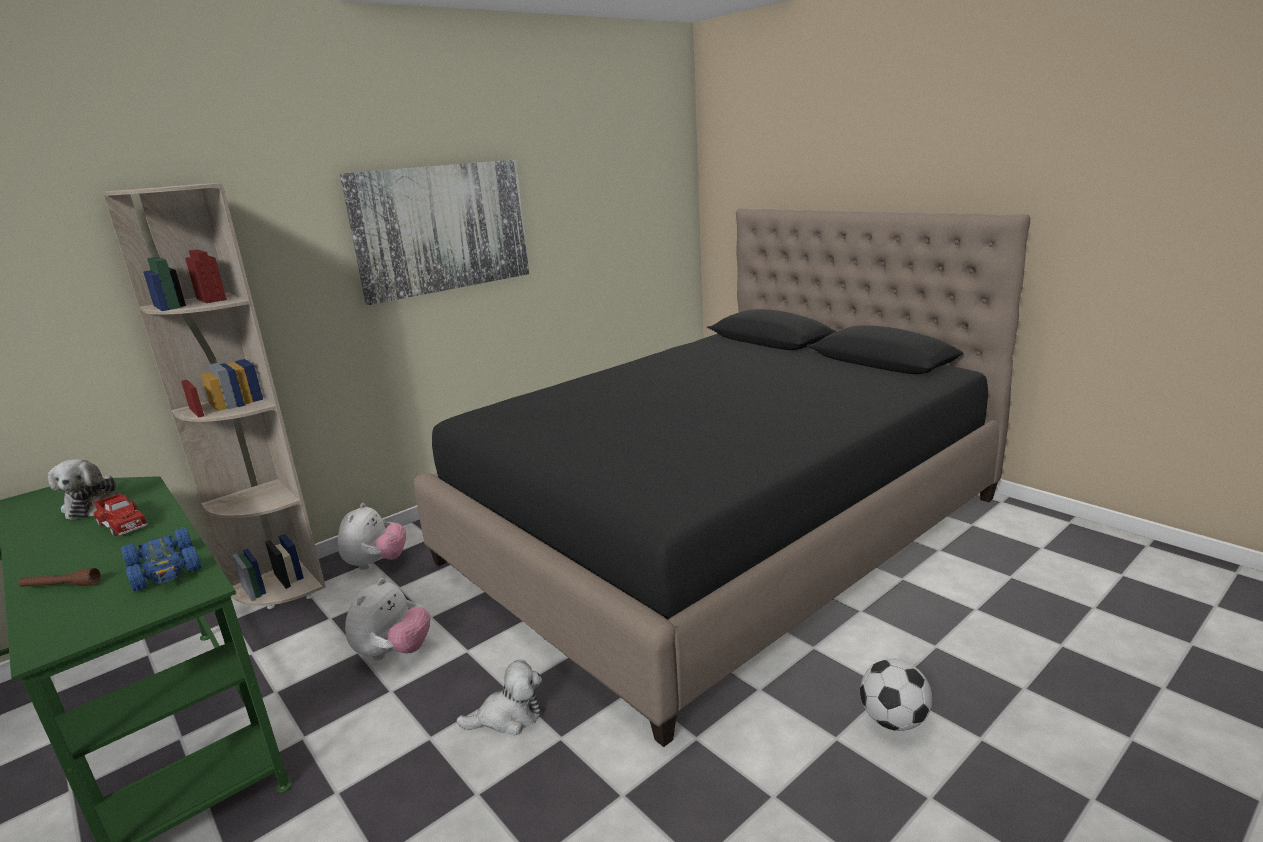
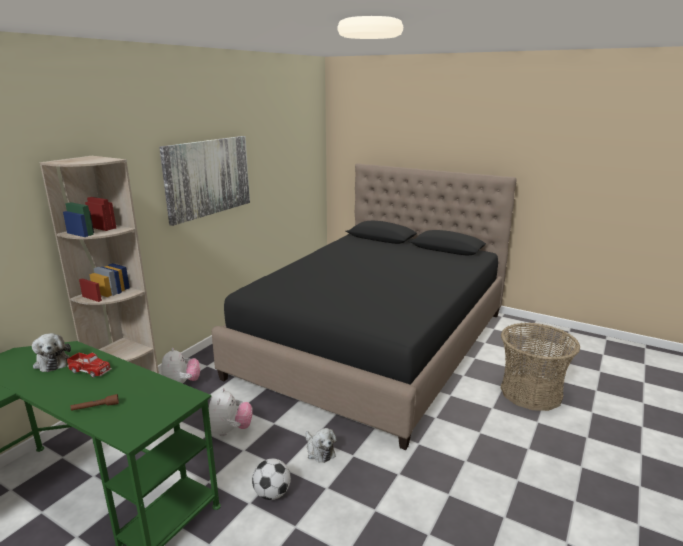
camera: 20 degrees left, 0 degrees up
blue toy car [121,528,201,591] -> none
plush toy [456,660,542,736] -> plush toy turned 90 degrees clockwise [305,428,337,463]
football [860,658,932,731] -> football moved to [252,458,291,500]
none -> basket [501,323,580,411]

